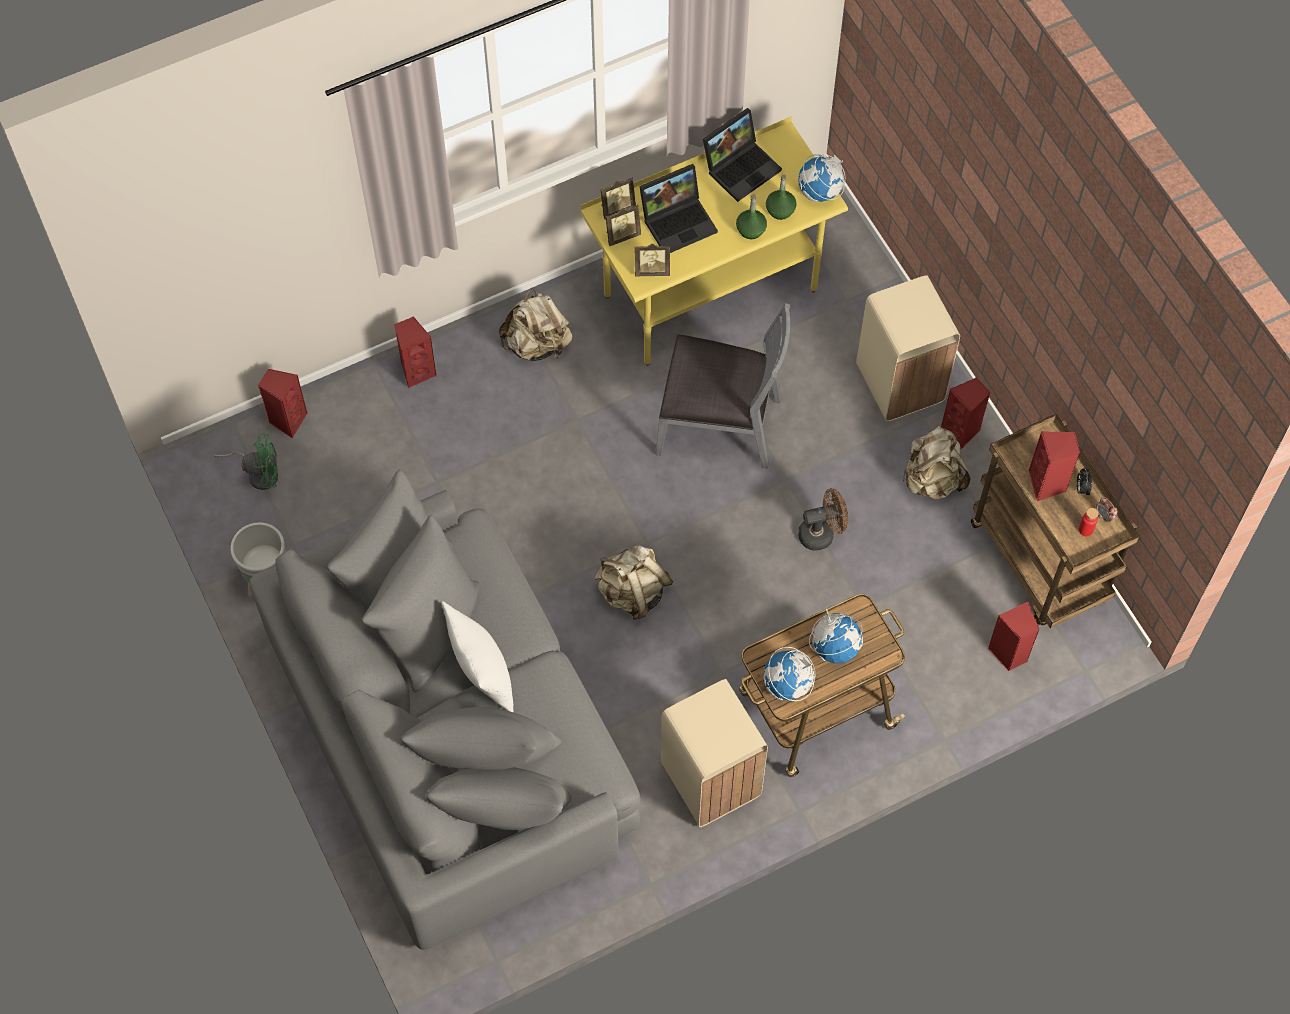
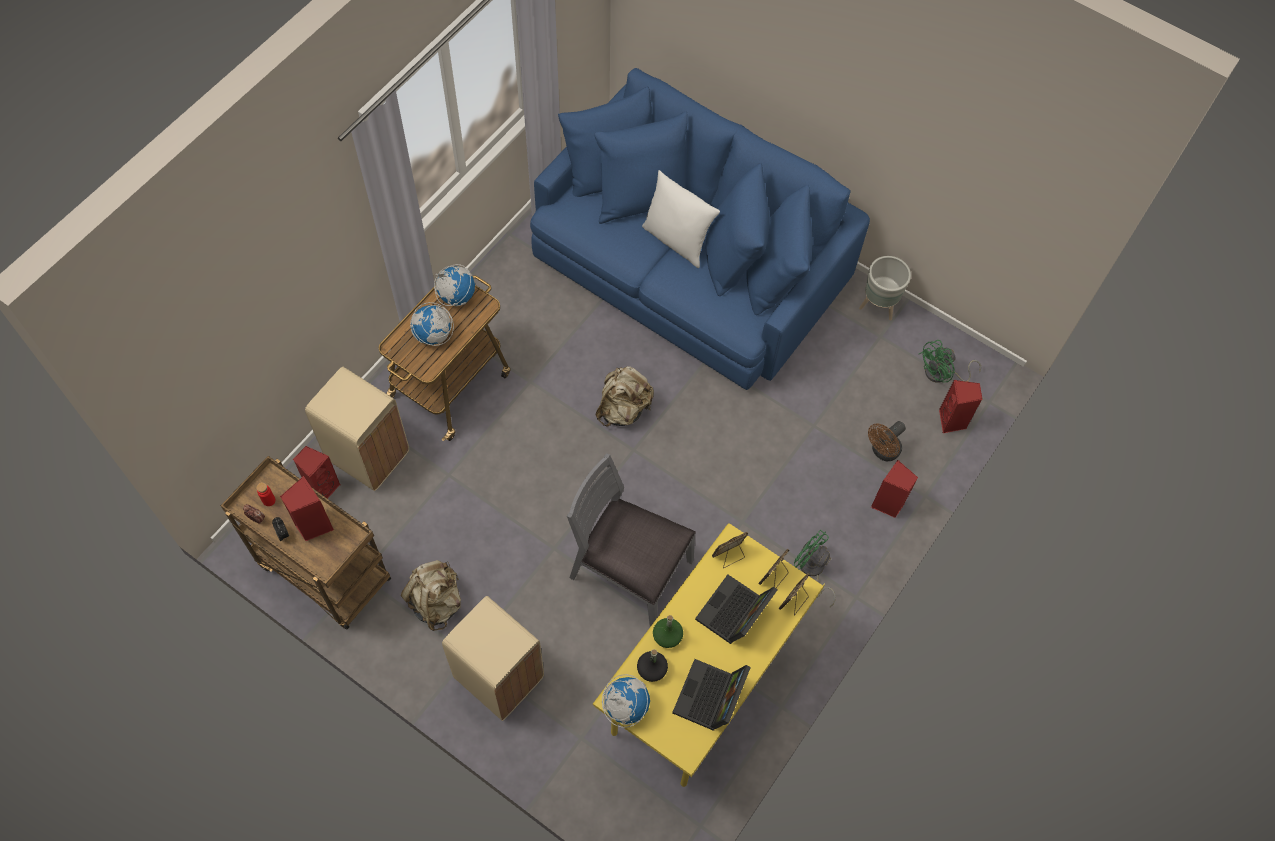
camera: 150 degrees right, 0 degrees up
grey sofa [249,469,641,950] -> blue sofa [530,68,870,390]
beige backpack [499,289,573,361] -> green fan [794,530,836,607]
grey chair [656,303,790,469] -> grey chair turned 45 degrees clockwise [567,453,696,627]
beige trash can [661,679,768,827] -> beige trash can moved to [305,367,409,491]
green bottle [766,174,796,220] -> black bottle [637,649,668,682]
brown fan [798,488,848,551] -> brown fan moved to [868,421,906,461]
red speaker [941,377,990,449] -> none

